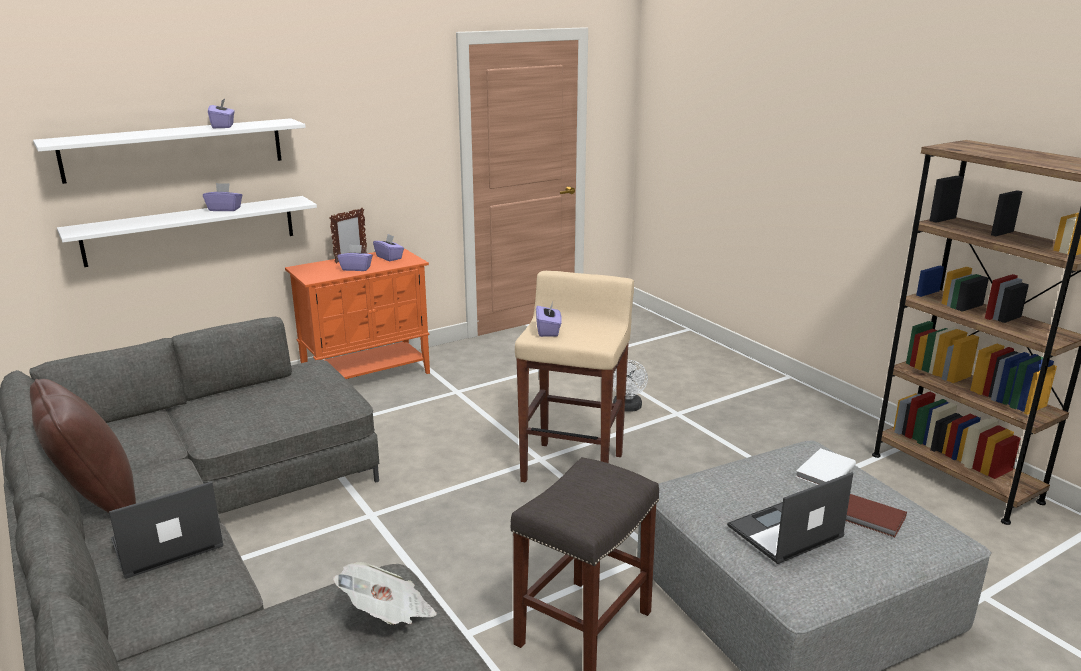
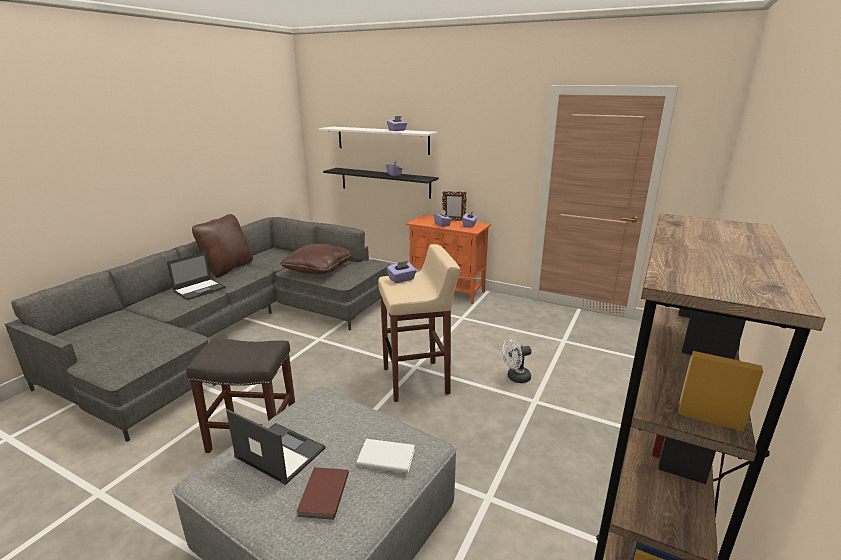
camera: 60 degrees right, 0 degrees up
white shelf [57,196,317,267] -> black shelf [323,168,439,199]
laptop [109,481,223,579] -> laptop turned 105 degrees clockwise [167,252,226,300]
newspaper [333,562,437,625] -> none
none -> brown pillow [280,244,352,275]

